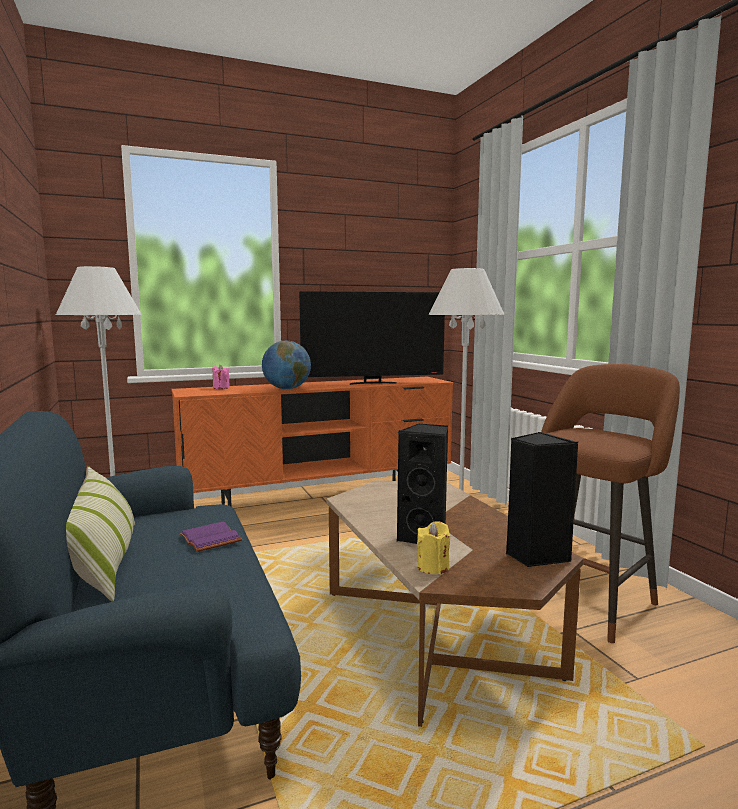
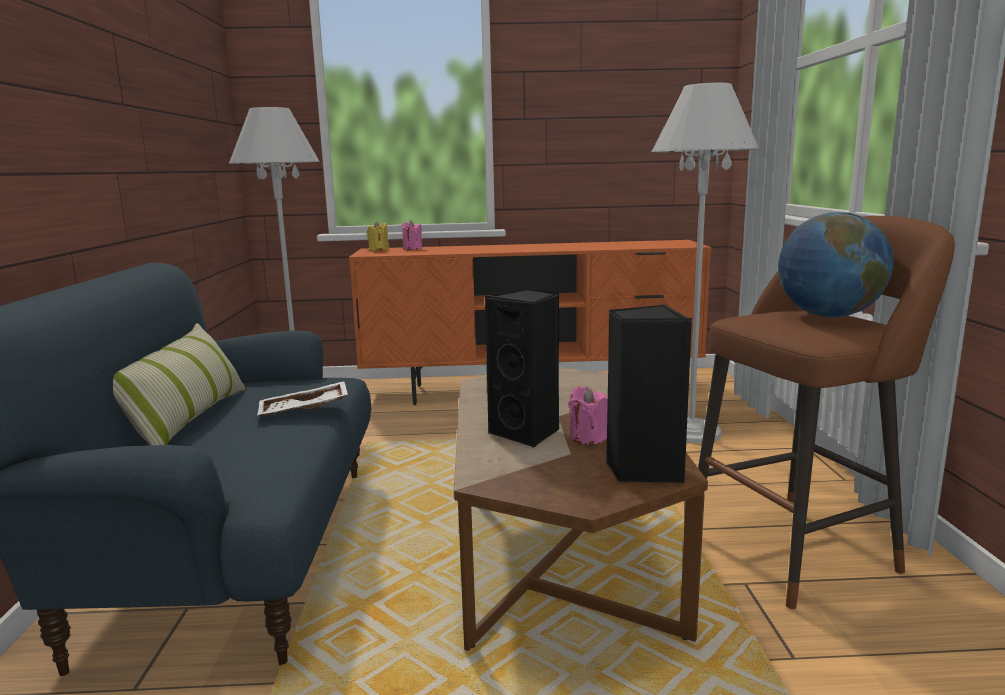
camera: 20 degrees right, 5 degrees up
purple book [179,522,242,552] -> white tray [257,381,348,416]
globe [262,341,311,389] -> globe moved to [778,212,894,317]
television [299,291,445,385] -> none
yellow candle [417,521,450,574] -> yellow candle moved to [367,221,389,251]
none -> pink candle [569,386,608,444]

